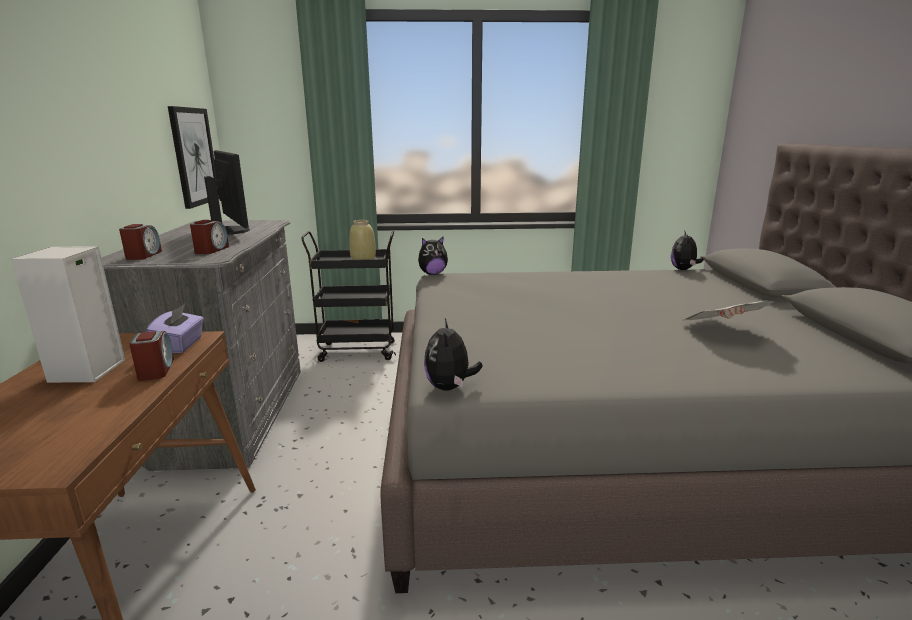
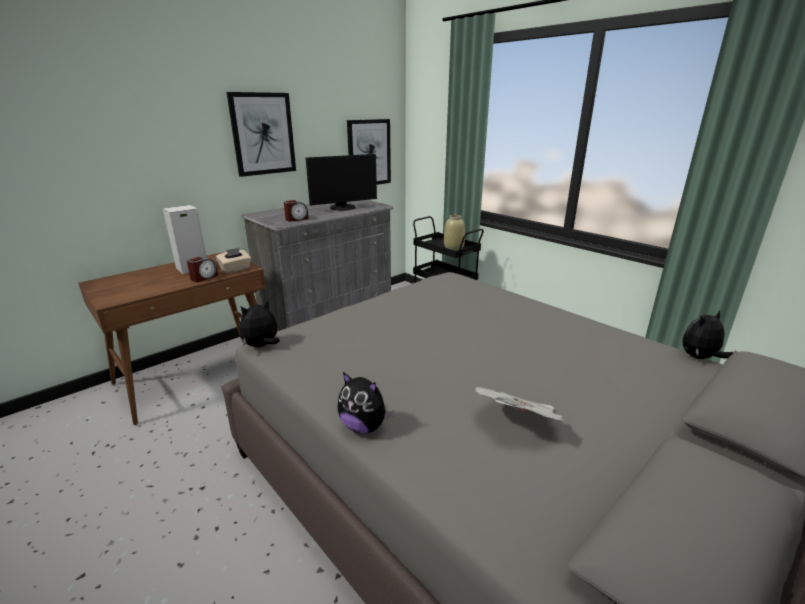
camera: 50 degrees right, 5 degrees up
alarm clock [119,224,162,260] -> none
purple tissue box [146,304,204,353] -> beige tissue box [216,248,251,273]
monitor [204,150,250,235] -> monitor turned 45 degrees clockwise [306,154,377,211]
plush toy [418,236,448,275] -> plush toy moved to [338,372,394,433]
none -> picture [227,92,296,177]

